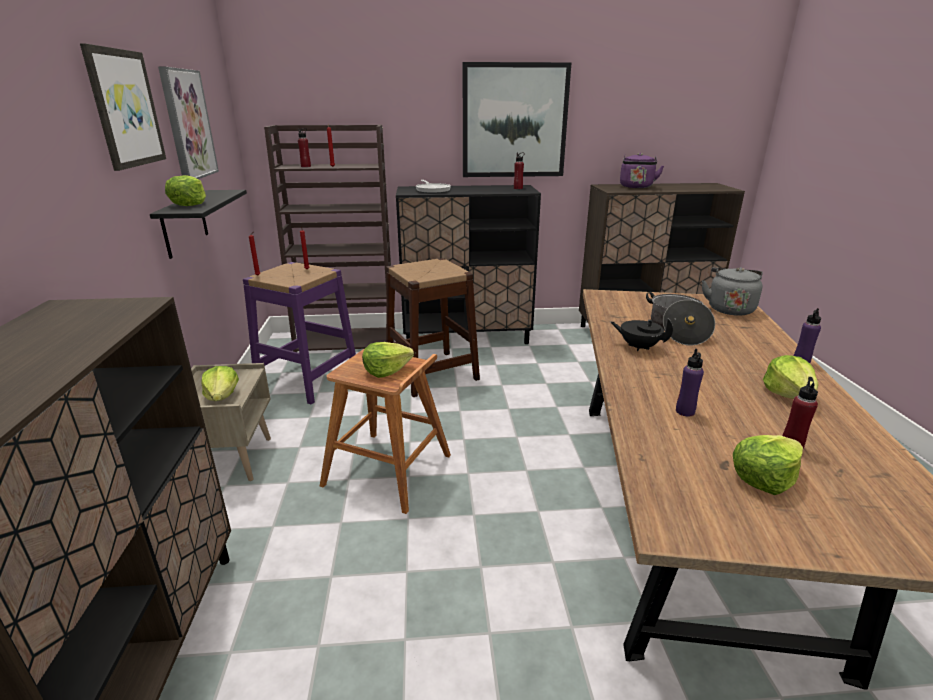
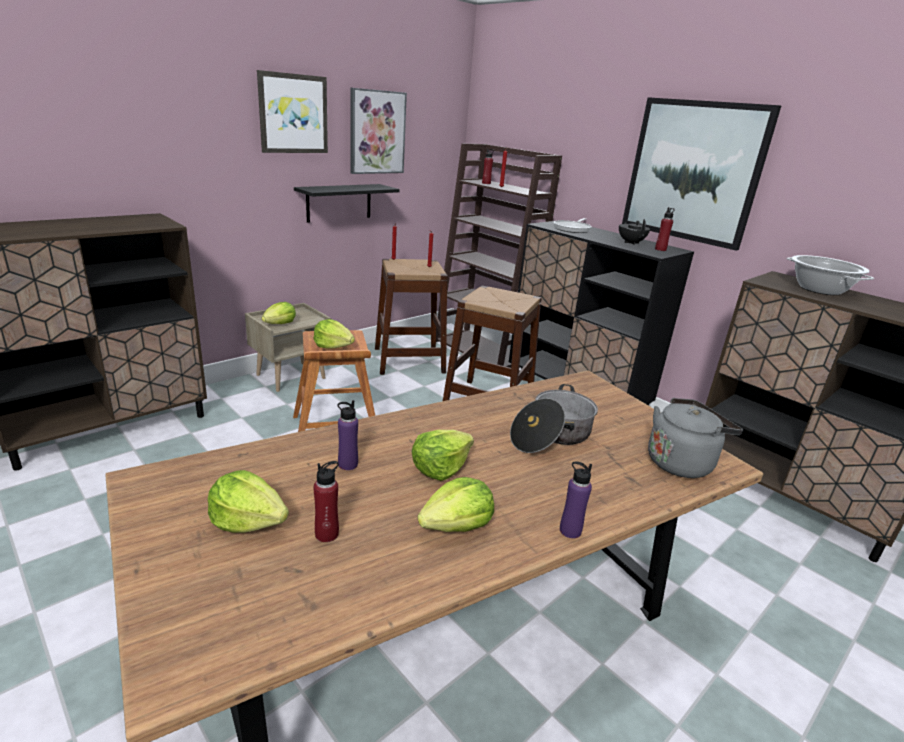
camera: 50 degrees right, 0 degrees up
lettuce [165,175,206,206] -> lettuce moved to [412,430,474,481]
purple stool [243,262,356,404] -> brown stool [375,259,448,375]
black teapot [611,318,673,351] -> black teapot moved to [619,219,650,245]
purple kettle [620,153,664,188] -> cooking pot [786,255,874,295]

